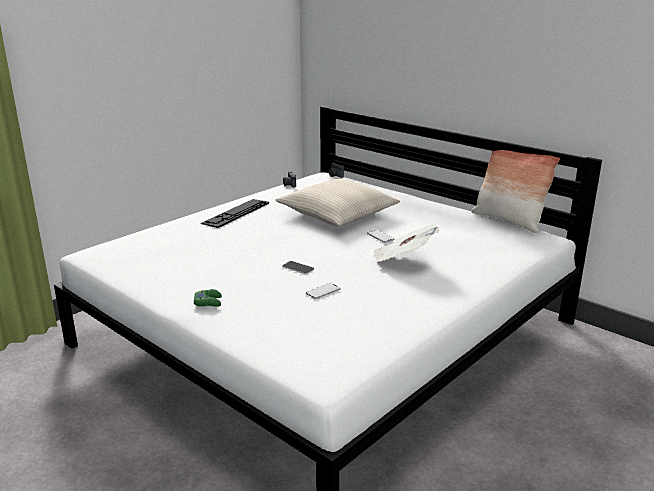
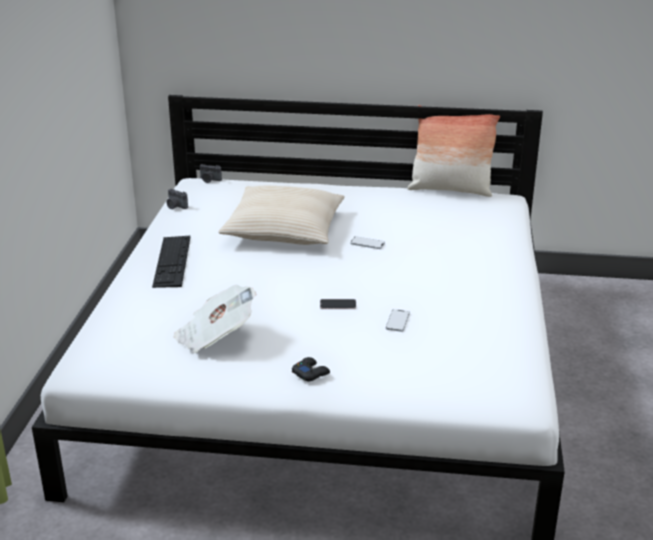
camera: 35 degrees left, 5 degrees up
green game controller [194,289,222,307] -> black game controller [292,357,330,382]
newspaper [374,225,439,263] -> newspaper moved to [174,284,257,353]

